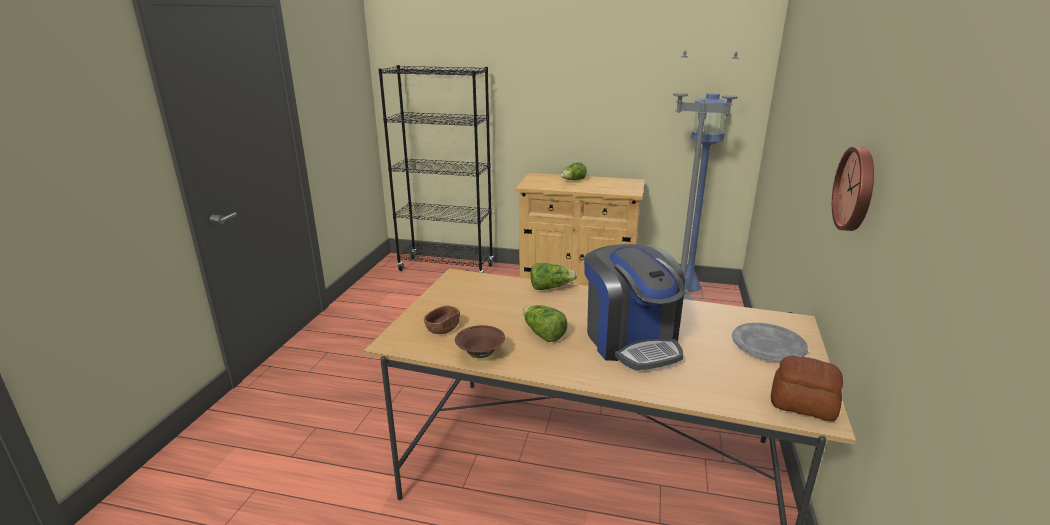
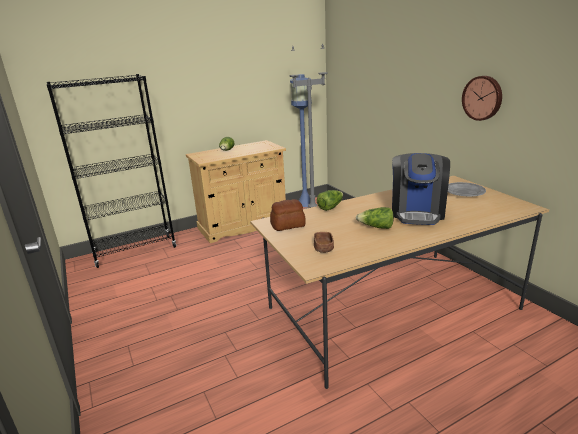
camera: 40 degrees left, 0 degrees up
brown bowl [455,325,505,358] -> none
coffee machine [584,244,685,370] -> coffee machine turned 75 degrees clockwise [392,153,450,225]
bread [771,355,843,421] -> bread moved to [270,199,306,231]

